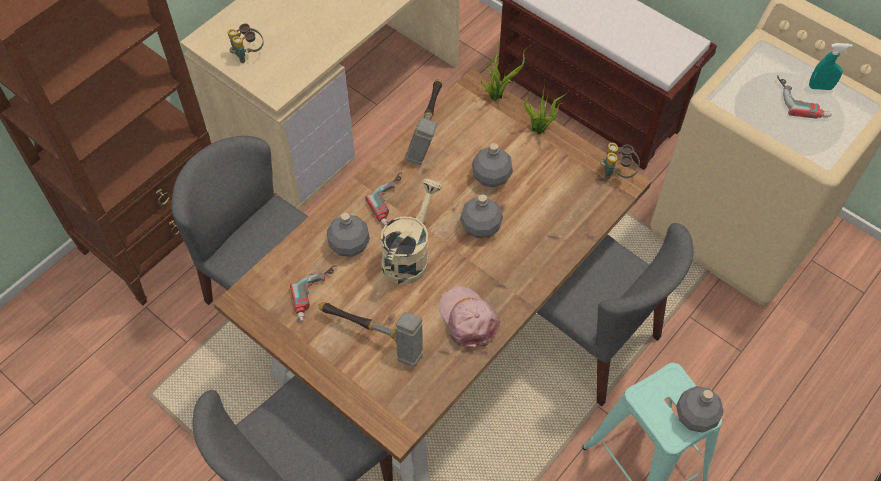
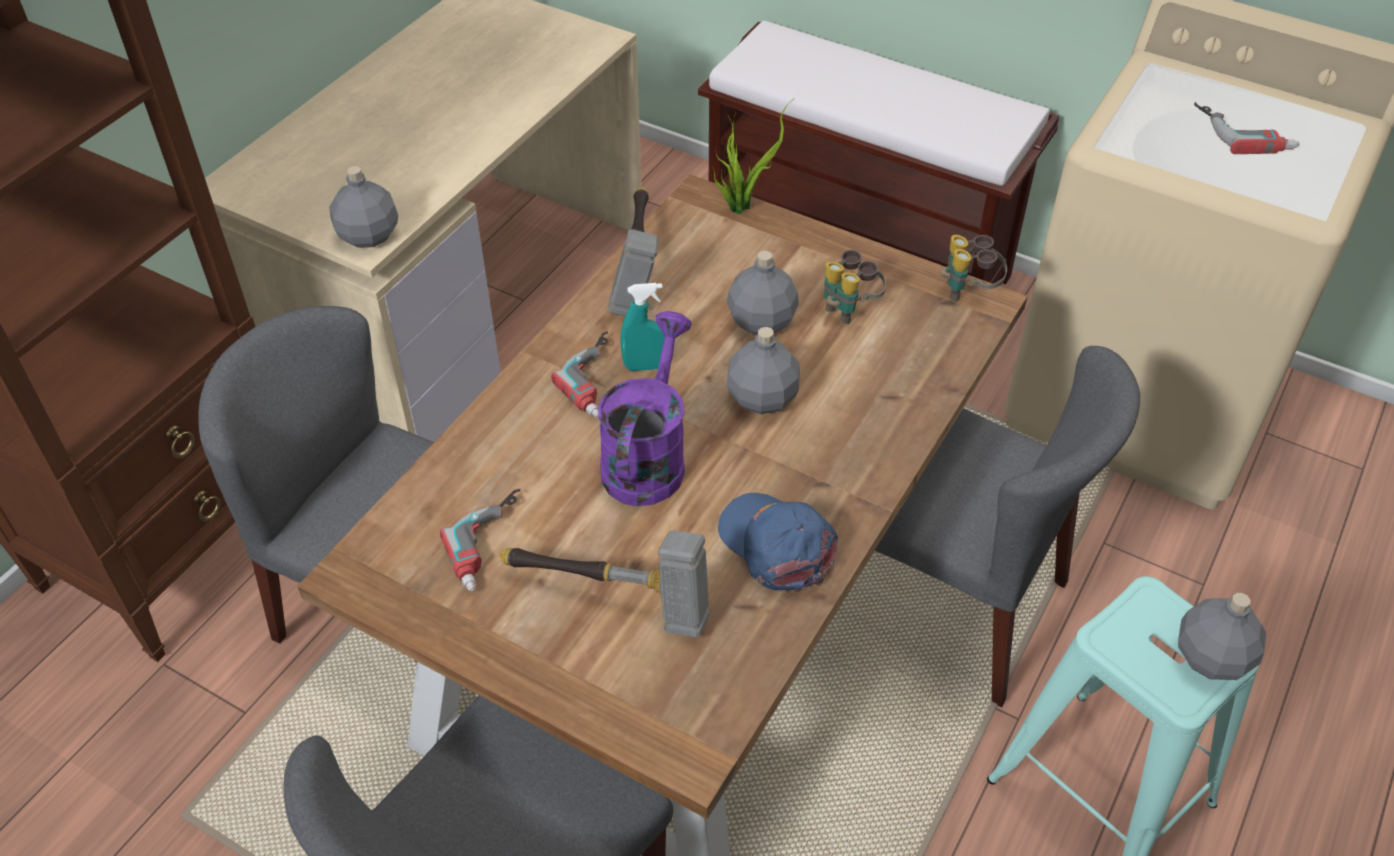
camera: 10 degrees left, 10 degrees down
binoculars [227,23,264,63] -> binoculars moved to [824,250,886,324]
grey bottle [327,213,370,257] -> grey bottle moved to [329,166,398,248]
beige watering can [380,179,442,284] -> purple watering can [598,311,692,506]
pink cap [438,286,500,348] -> blue cap [718,493,838,592]
potted plant [524,82,570,134] -> none
turquoise spray bottle [809,43,853,90] -> turquoise spray bottle moved to [621,283,665,371]

